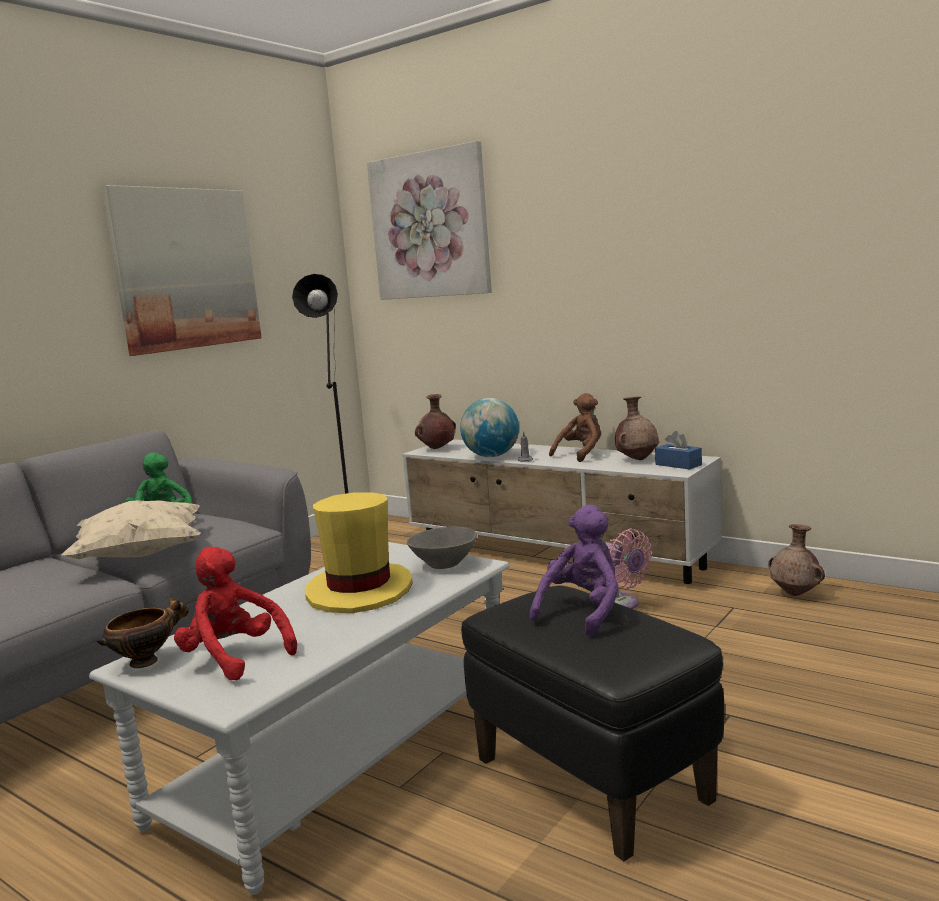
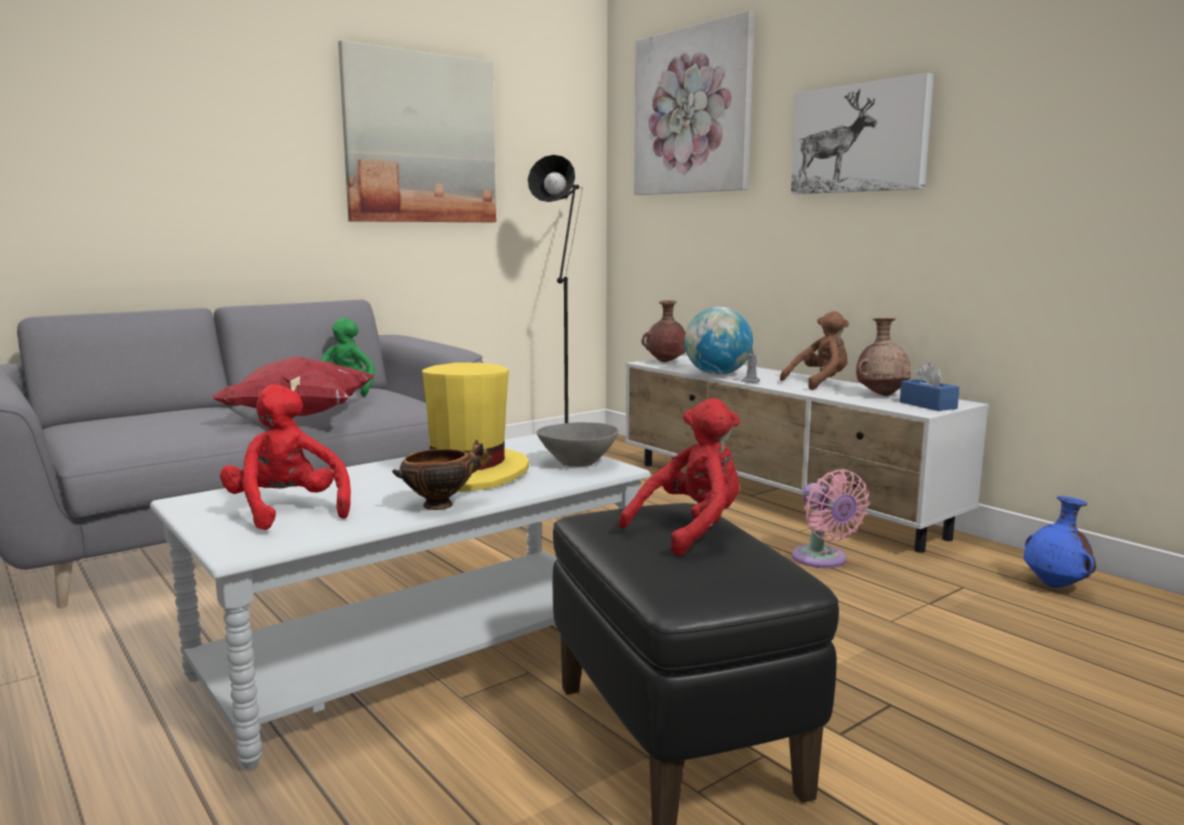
camera: 15 degrees right, 0 degrees up
beige pillow [61,500,201,559] -> red pillow [211,357,375,416]
bowl [96,596,189,668] -> bowl moved to [392,440,492,510]
purple plush toy [530,505,619,636] -> red plush toy [619,398,740,556]
brown vase [768,524,825,596] -> blue vase [1024,496,1096,588]
none -> picture [791,73,934,194]

